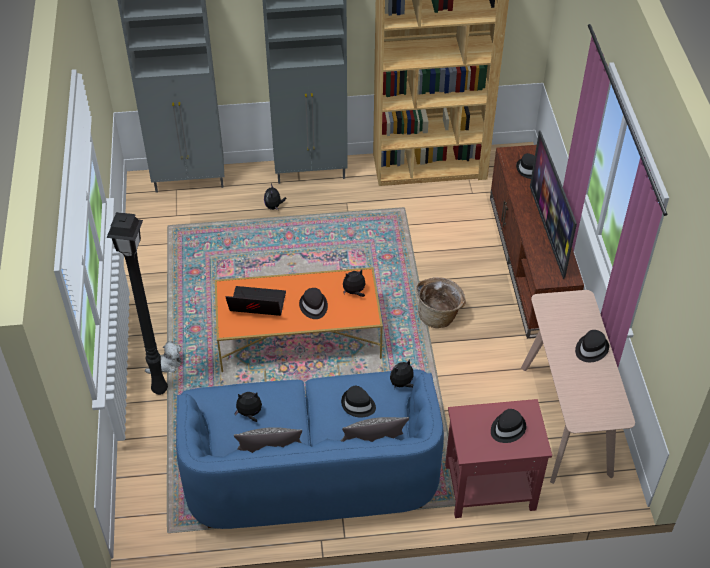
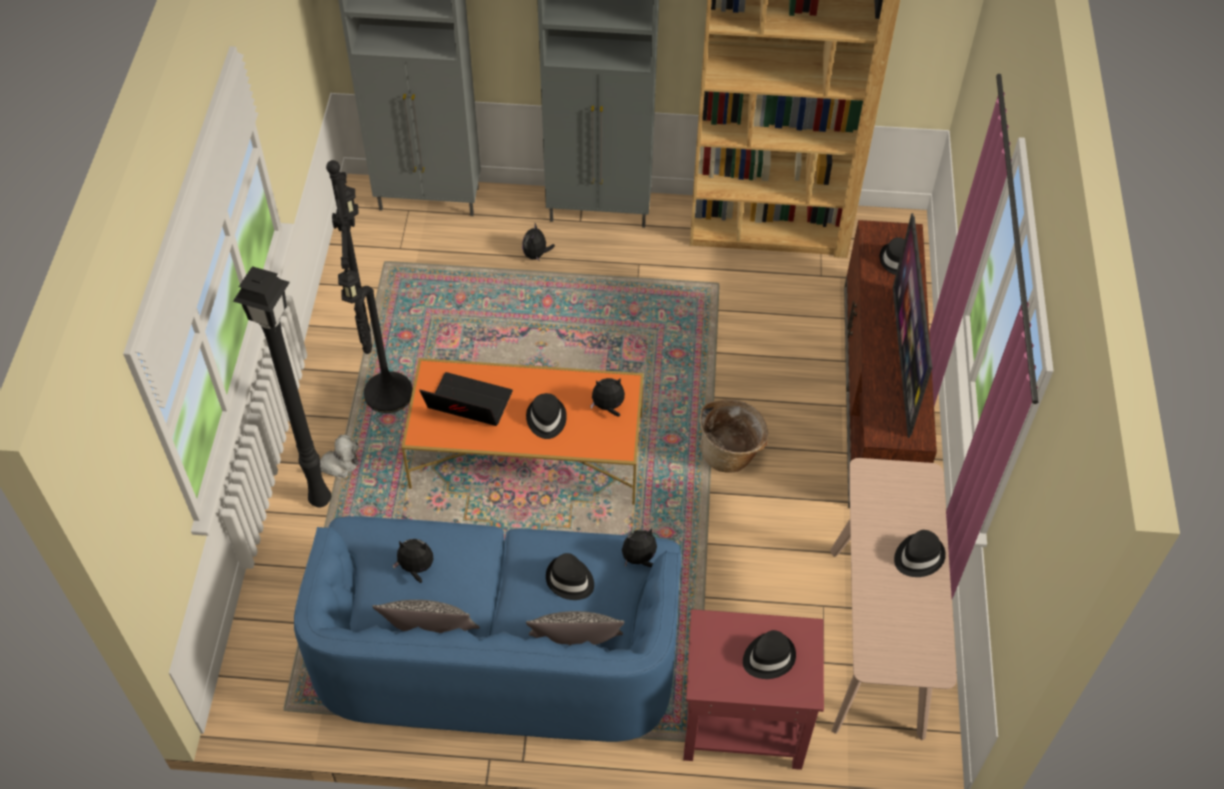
camera: 10 degrees right, 5 degrees up
none -> black floor lamp [326,160,413,413]

